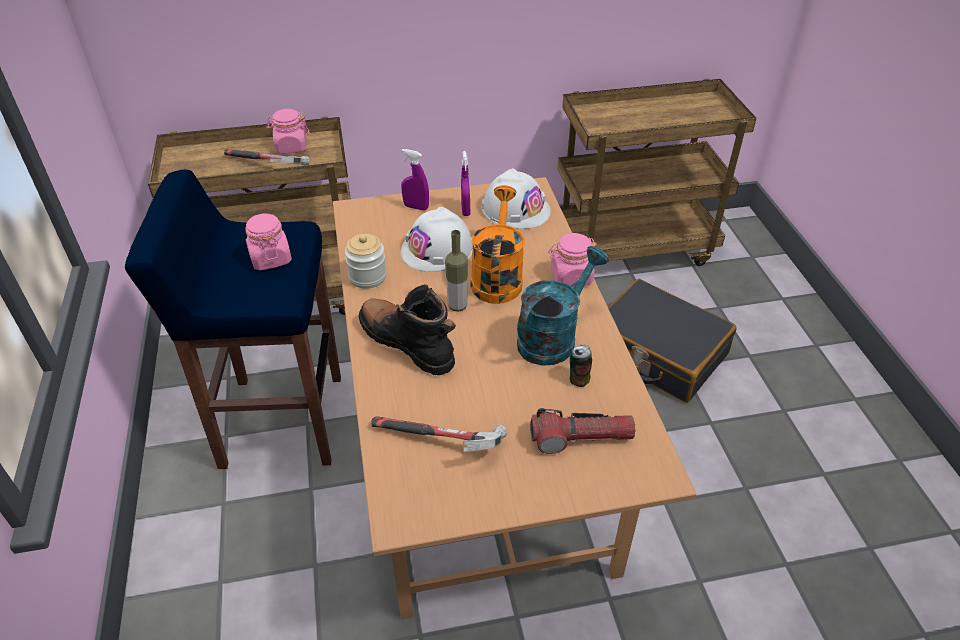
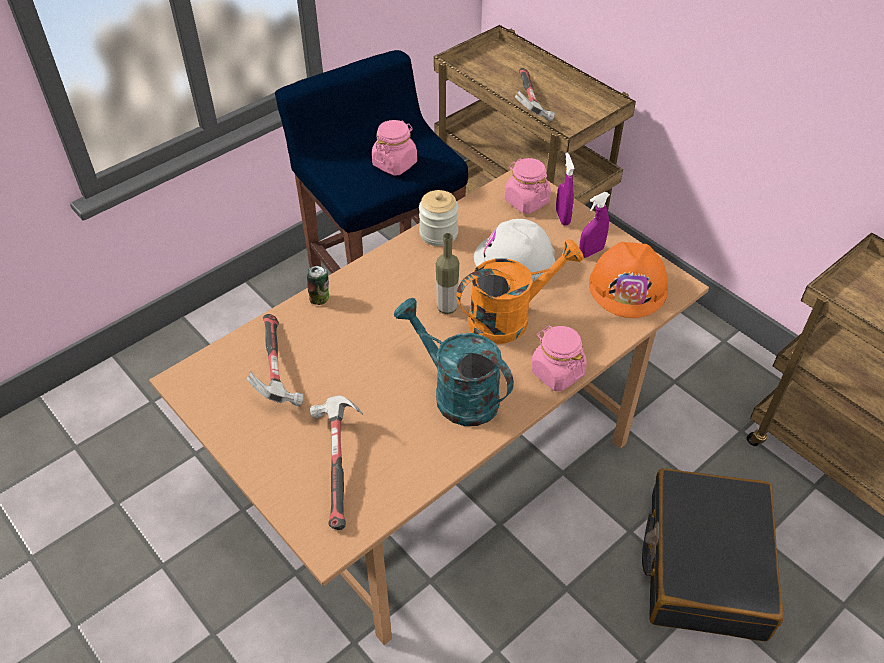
camera: 60 degrees right, 5 degrees up
pink jar [266,109,309,153] -> pink jar moved to [505,158,551,214]
black boot [359,284,456,376] -> none
white hard hat [481,168,551,229] -> orange hard hat [589,242,668,318]
turquoise watering can [517,246,609,366] -> turquoise watering can turned 150 degrees counterclockwise [394,298,514,426]
flashlight [530,408,635,454] -> hammer [310,395,363,530]
can [570,344,592,387] -> can moved to [307,266,329,305]

